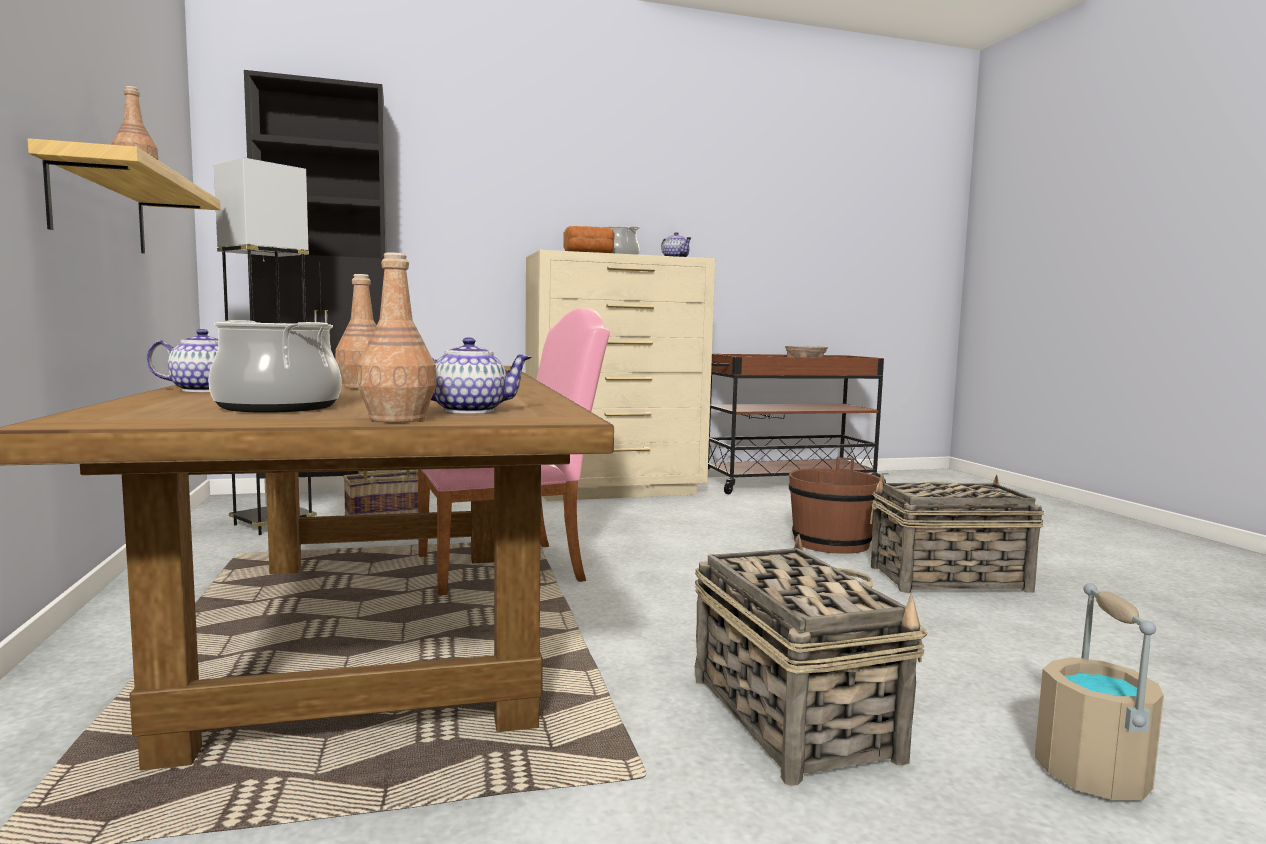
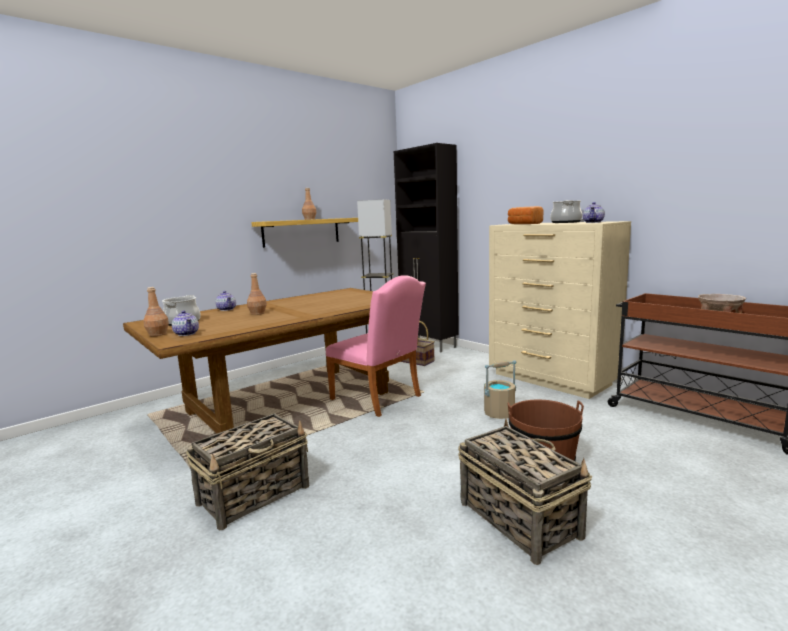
camera: 65 degrees right, 5 degrees up
beige bucket [1035,583,1164,800] -> beige bucket moved to [484,360,517,419]

